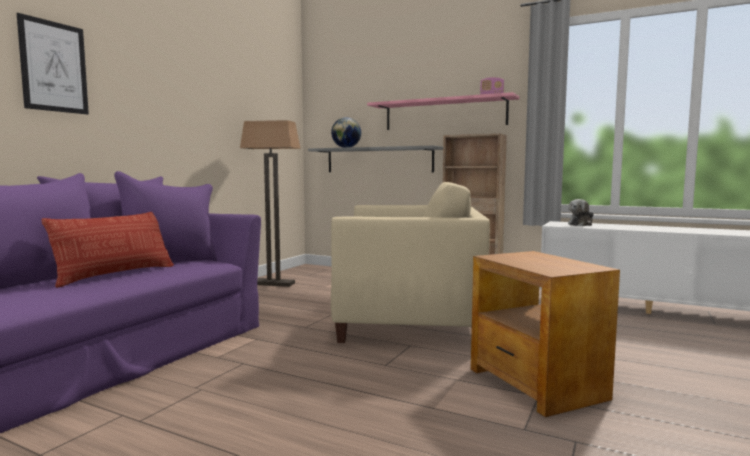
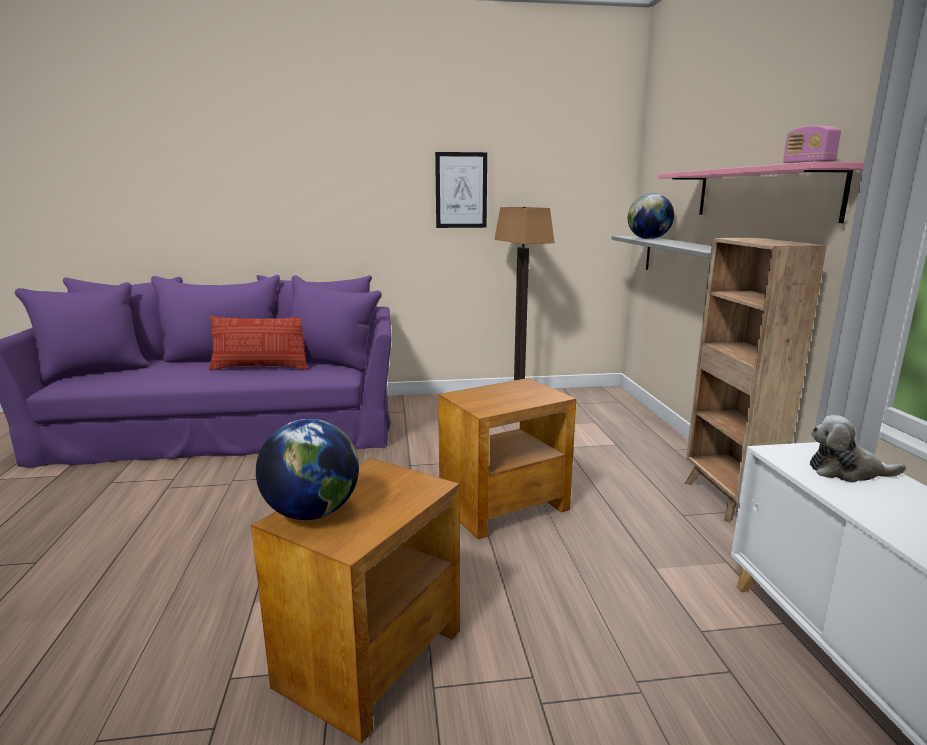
camera: 55 degrees right, 10 degrees up
picture [17,13,89,115] -> picture moved to [435,152,487,228]
beige armchair [331,182,490,343] -> brown side table [438,378,576,539]
none -> globe [256,419,359,520]

